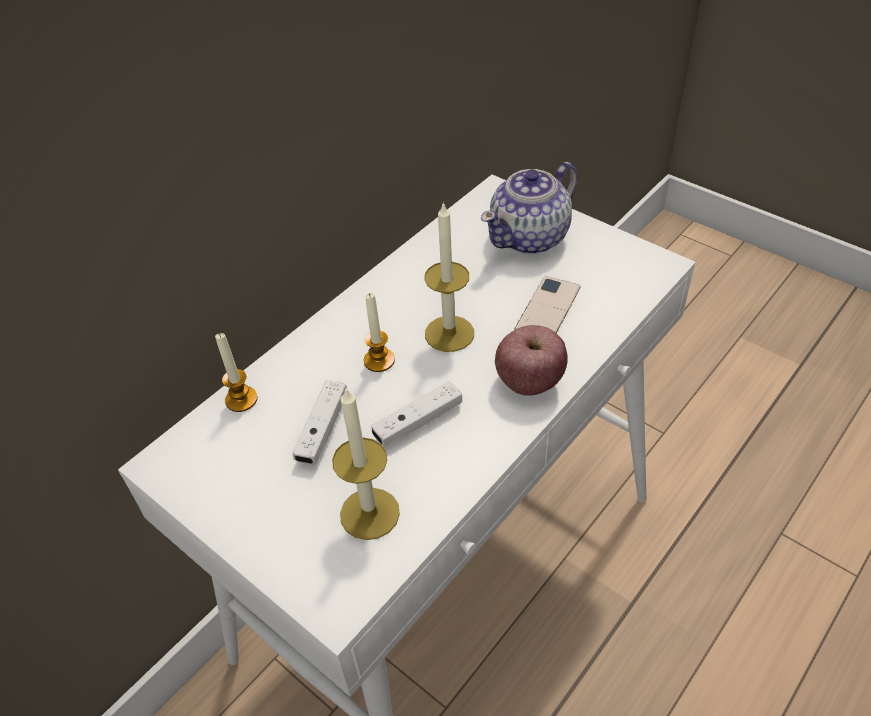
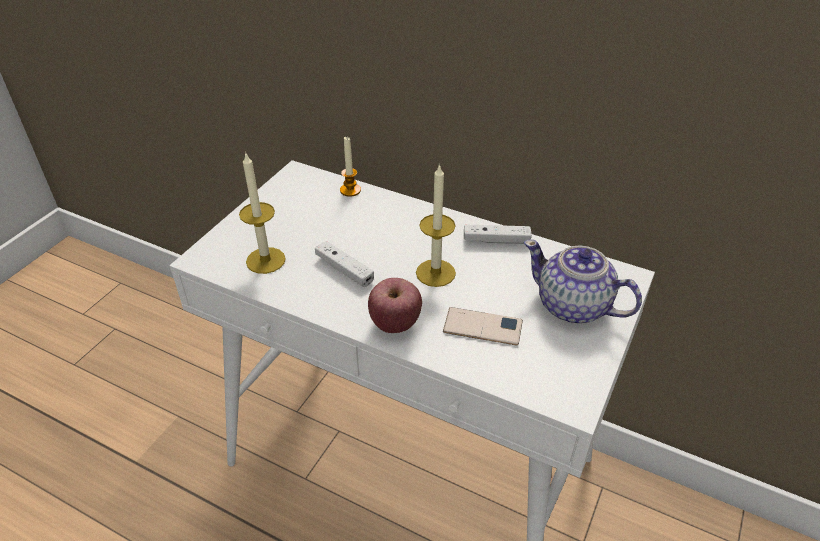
camera: 75 degrees right, 5 degrees down
white game controller [292,380,347,464] -> white game controller moved to [464,225,532,244]
candle [364,293,395,372] -> none

